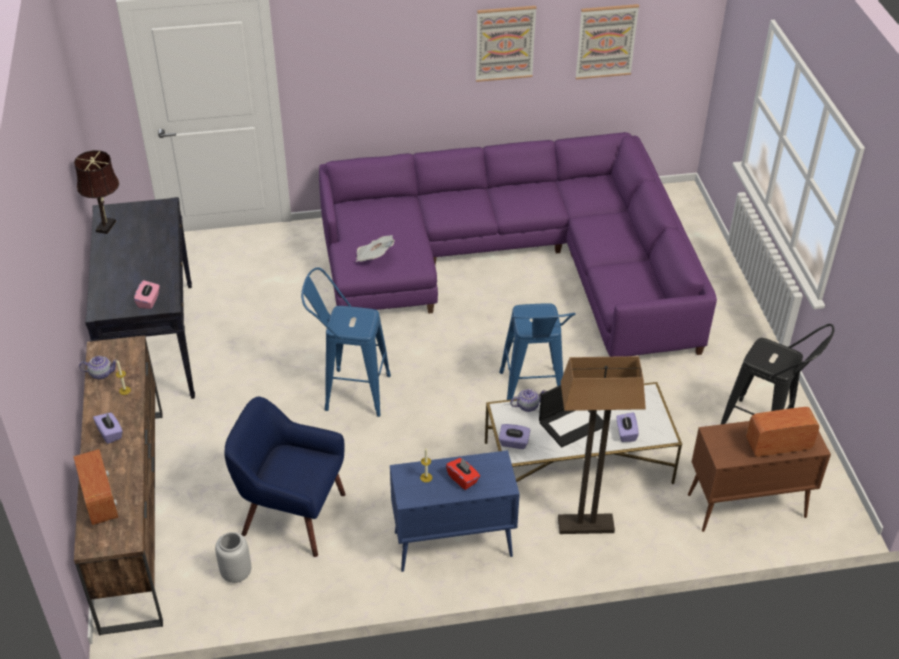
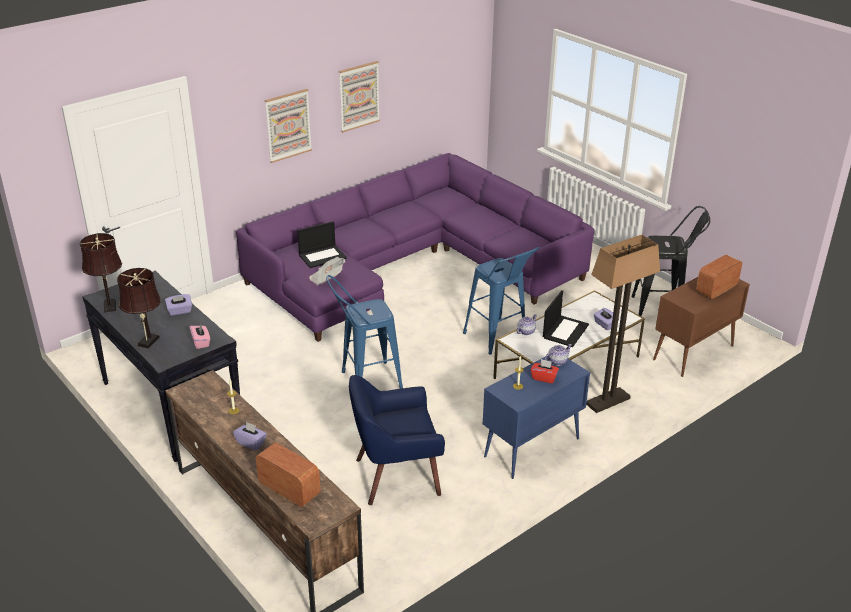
camera: 30 degrees left, 10 degrees down
teapot [79,356,117,379] -> teapot moved to [545,344,572,366]
grey vase [215,532,251,583] -> none
purple tissue box [499,424,530,449] -> purple tissue box moved to [165,294,192,316]
picture [575,4,639,79] -> picture moved to [265,89,312,163]
none -> brown table lamp [117,268,161,348]
none -> laptop [297,221,347,268]

